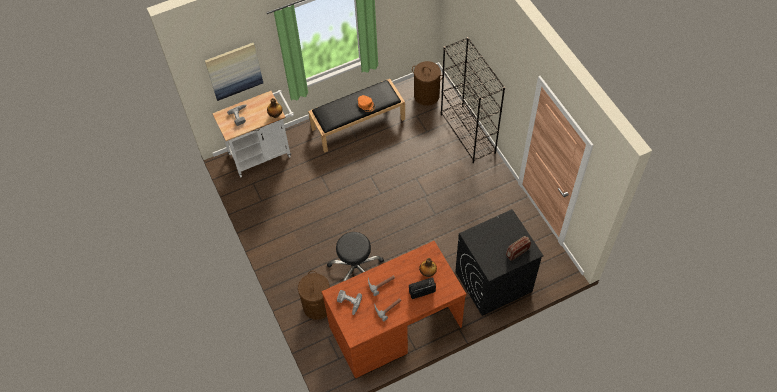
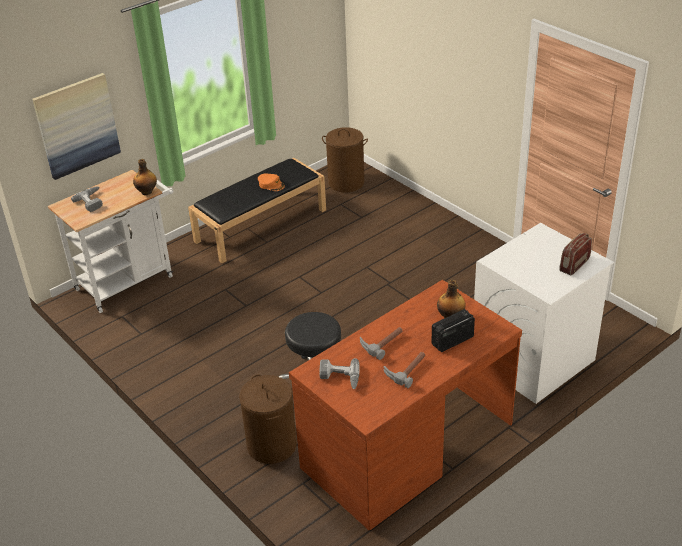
camera: 15 degrees left, 20 degrees down
black bookcase [441,37,505,163] -> none
black washing machine [455,209,544,316] -> white washing machine [474,223,614,404]

